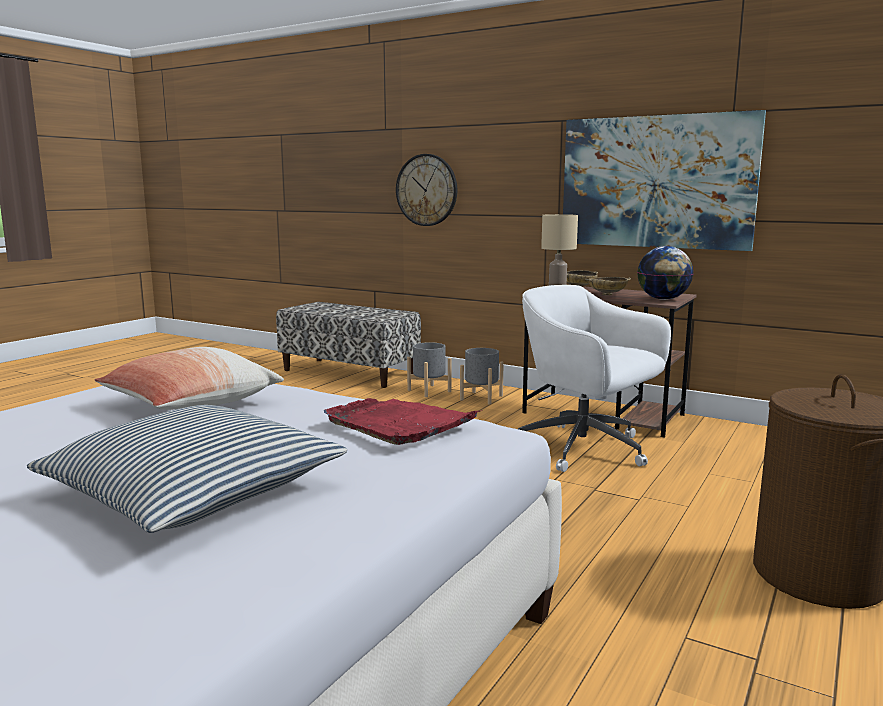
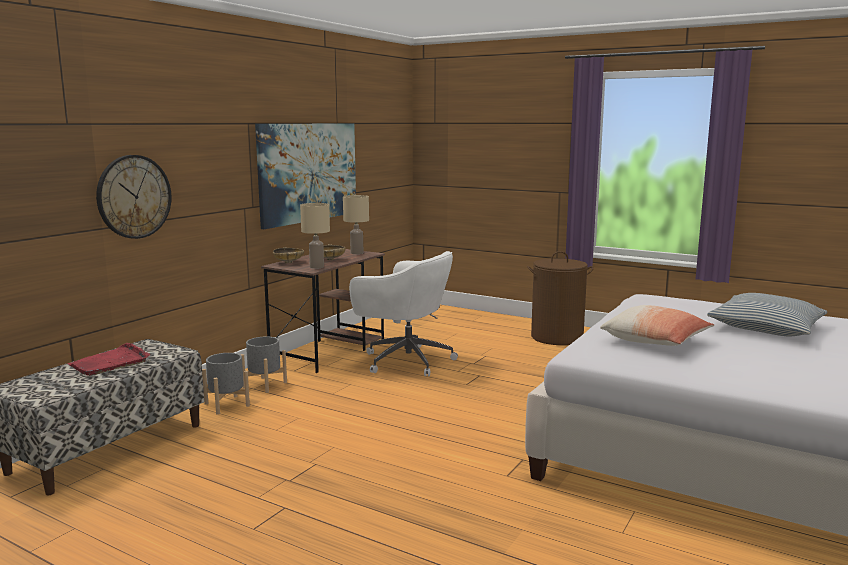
camera: 90 degrees left, 0 degrees up
red tray [324,398,480,445] -> red tray moved to [67,343,150,376]
white office chair [518,285,671,472] -> white office chair turned 105 degrees counterclockwise [349,251,458,377]
globe [637,246,693,300] -> beige table lamp [343,195,369,254]

